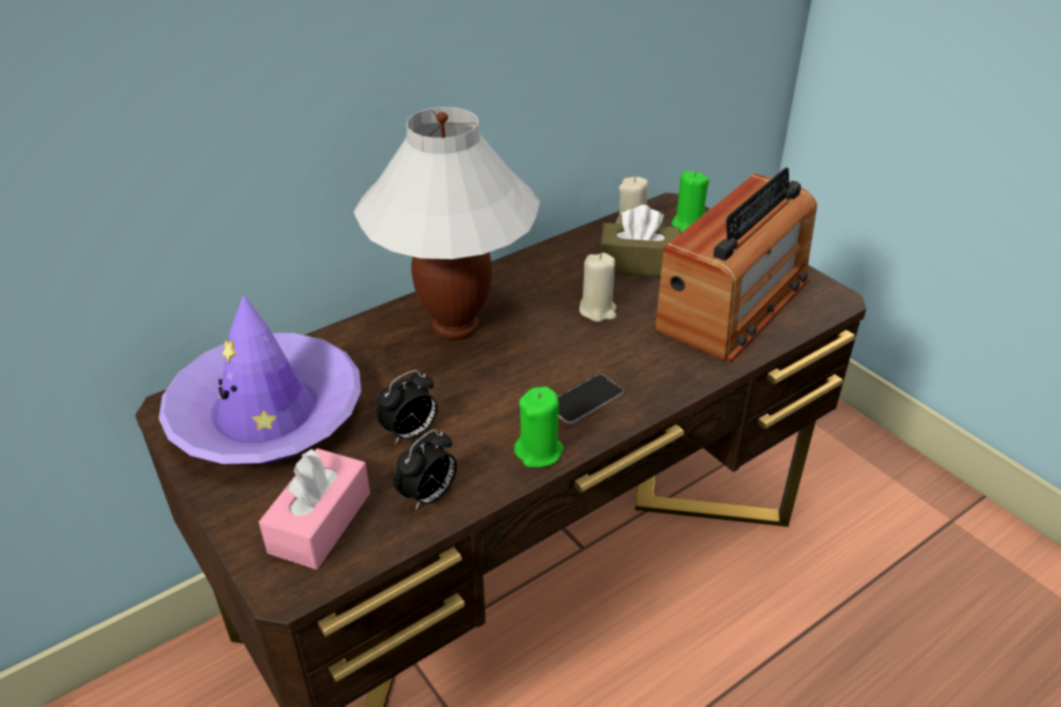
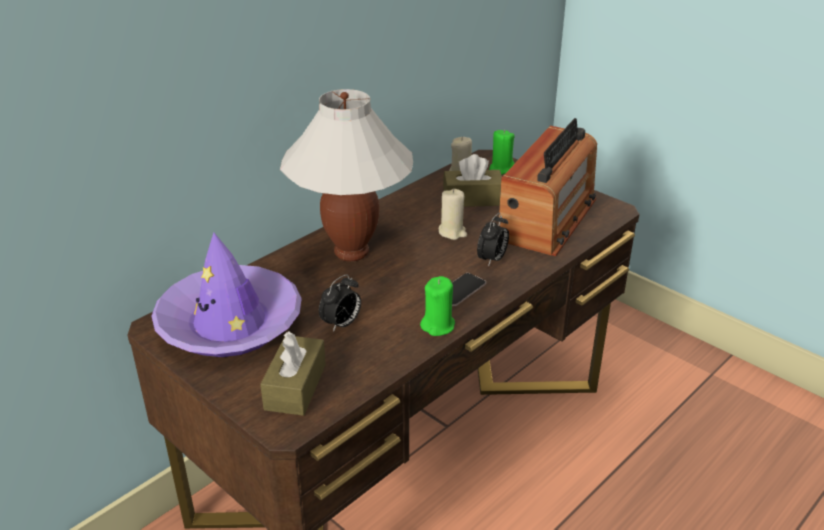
camera: 10 degrees left, 5 degrees down
pink tissue box [259,448,370,570] -> brown tissue box [260,331,326,416]
alarm clock [393,429,457,510] -> alarm clock moved to [477,213,509,267]

